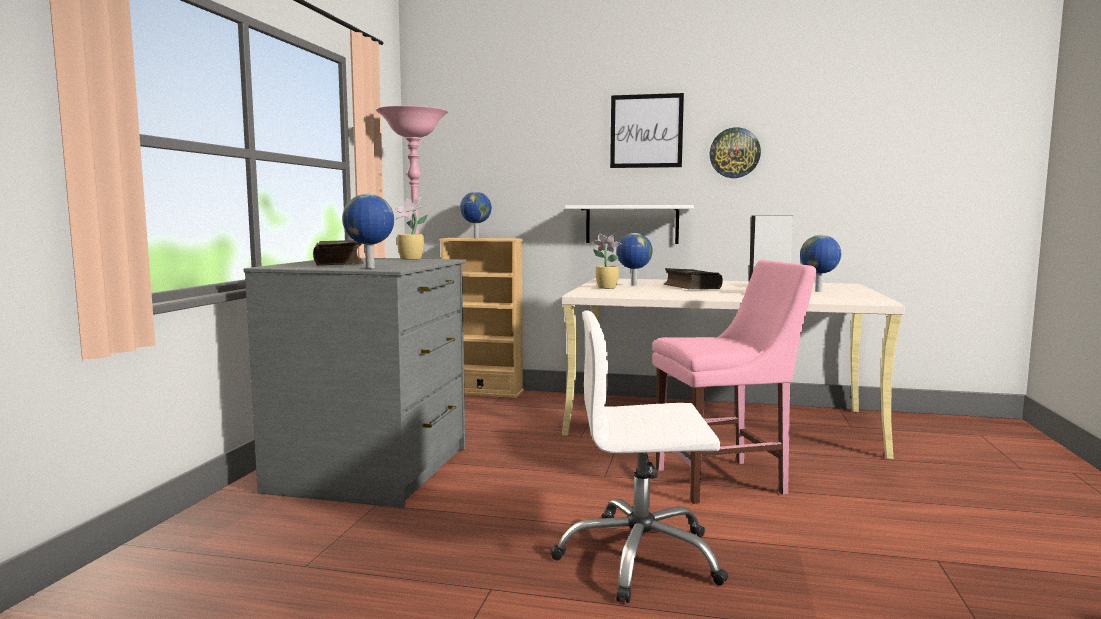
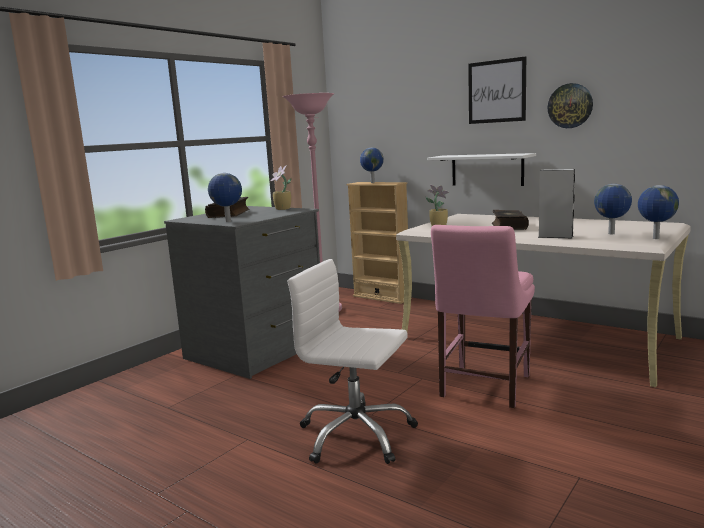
camera: 25 degrees right, 5 degrees up
globe [617,233,653,286] -> globe moved to [638,185,679,239]
pink chair [653,260,816,504] -> pink chair turned 105 degrees clockwise [431,225,535,408]

